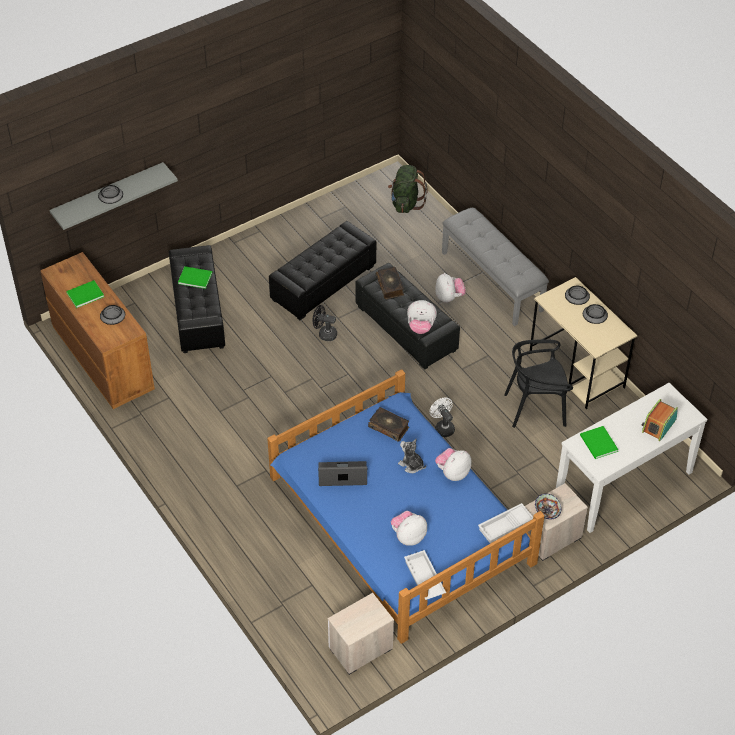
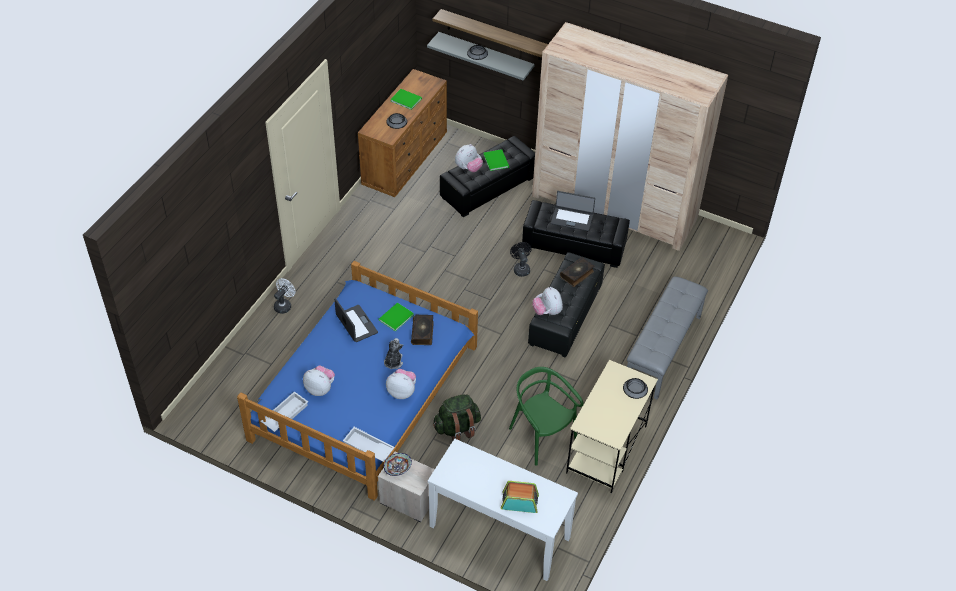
camera: 60 degrees right, 0 degrees up
nightstand [328,593,394,675] -> none
green backpack [388,165,428,213] -> green backpack moved to [433,394,481,441]
white fan [430,397,455,437] -> white fan moved to [274,278,295,314]
plush toy [435,273,466,303] -> plush toy moved to [455,144,483,172]
black chair [504,340,573,428] -> green chair [509,367,584,466]
green book [580,426,619,459] -> green book moved to [379,303,414,331]
bowl [583,304,608,324] -> none
none -> shelf [433,9,548,60]
none -> beige wardrobe [532,22,728,251]
none -> laptop [551,191,595,231]

